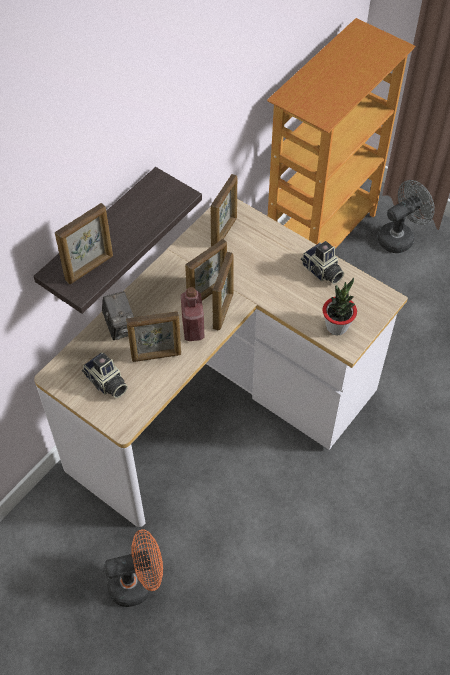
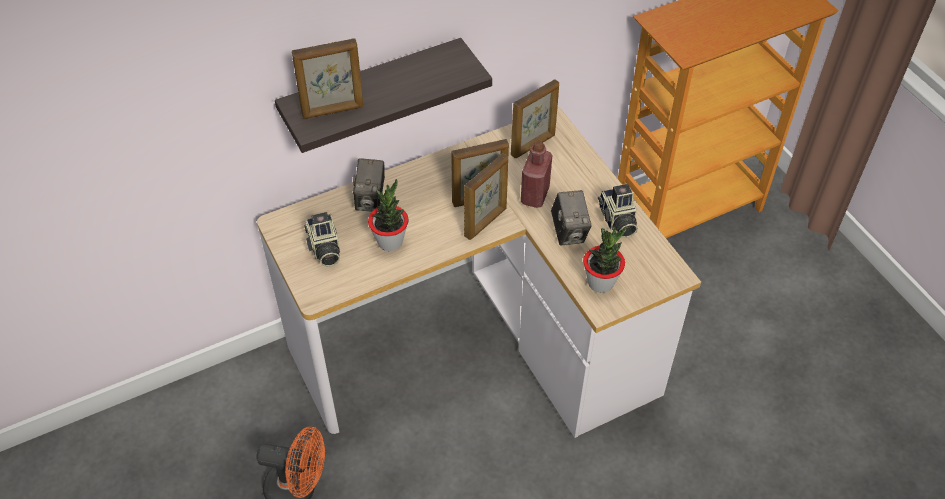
camera: 25 degrees right, 5 degrees down
picture frame [126,311,181,362] -> potted plant [368,179,408,251]
red bottle [181,287,204,341] -> red bottle moved to [521,140,552,208]
grey fan [377,180,435,253] -> none
none -> camera [551,190,592,245]

